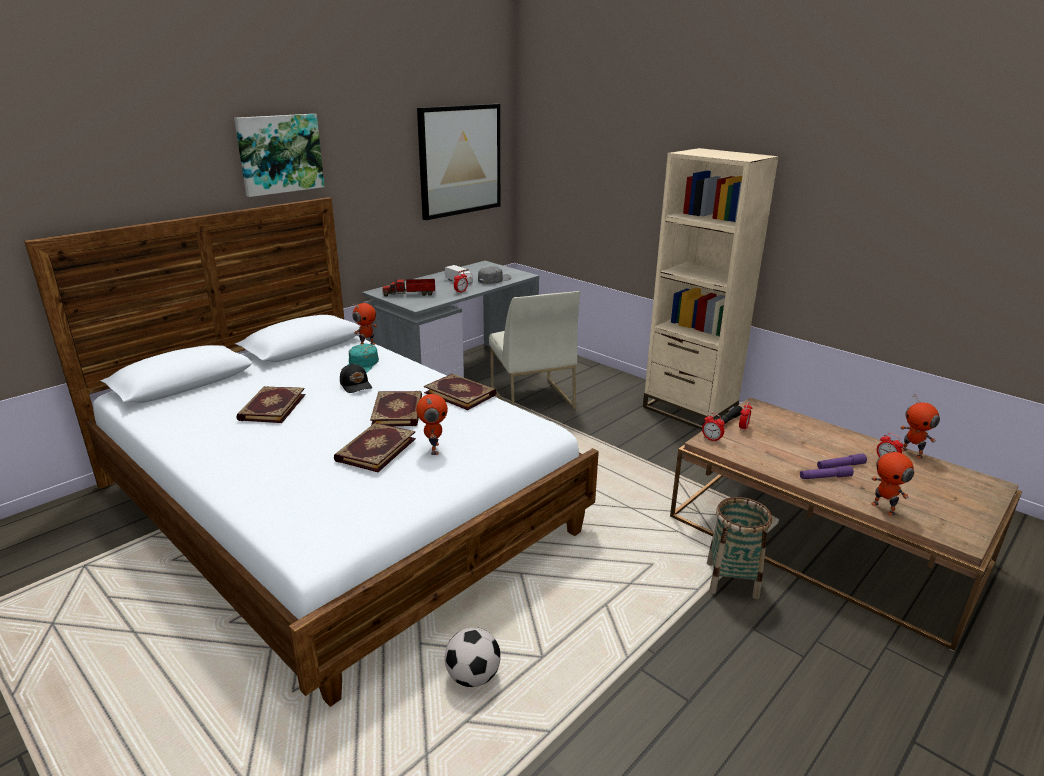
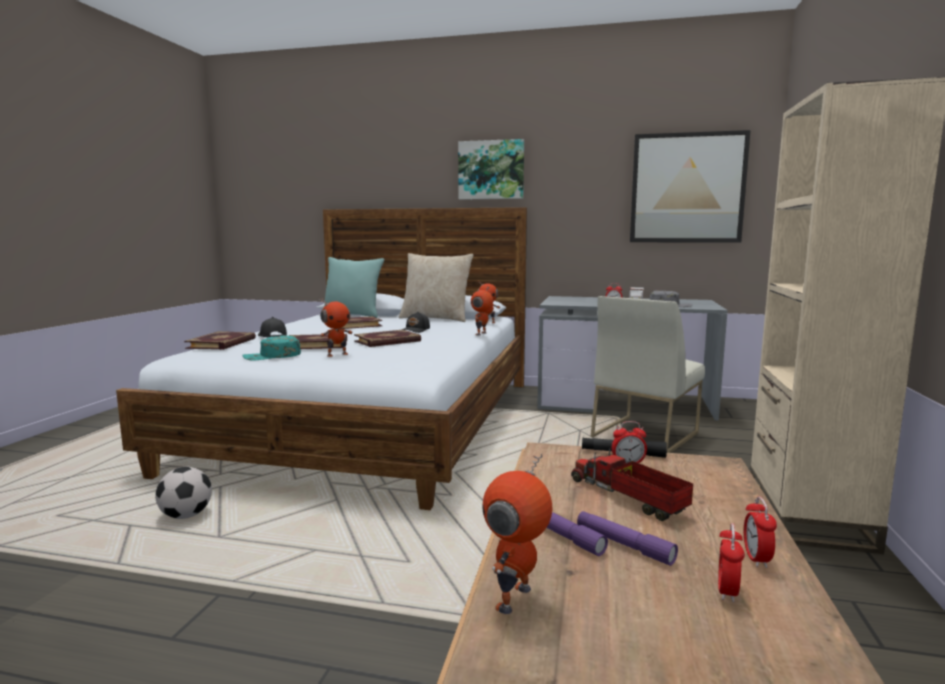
camera: 60 degrees right, 15 degrees down
turquoise cap [348,343,379,373] -> turquoise cap moved to [243,335,301,361]
toy truck [382,277,435,297] -> toy truck moved to [571,448,693,521]
book [424,374,497,410] -> book moved to [184,331,256,350]
alarm clock [702,413,725,442] -> alarm clock moved to [744,497,777,568]
basket [707,497,772,599] -> none
toy robot [900,394,940,459] -> toy robot moved to [471,286,493,335]
none -> black cap [258,317,287,337]
none -> turquoise pillow [324,257,384,318]
none -> beige pillow [399,253,474,322]

